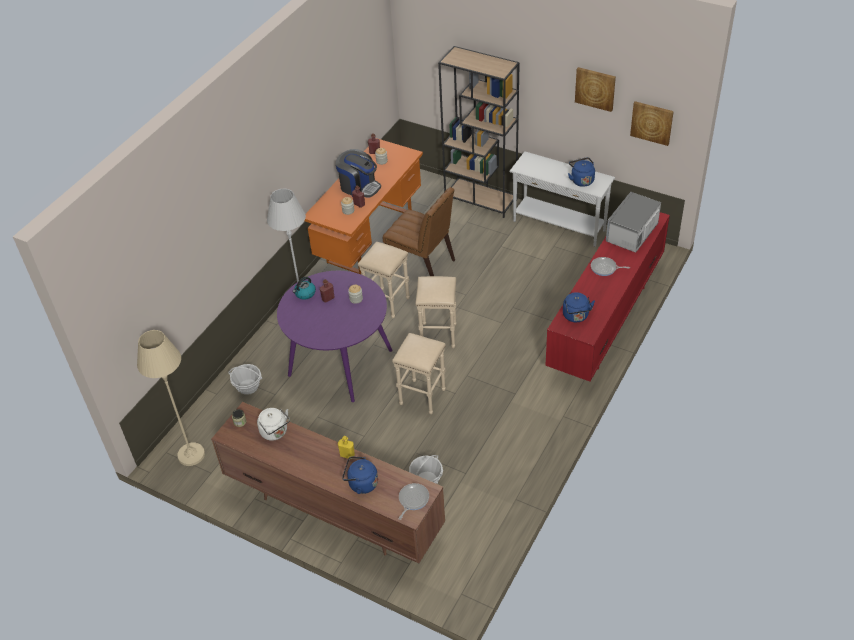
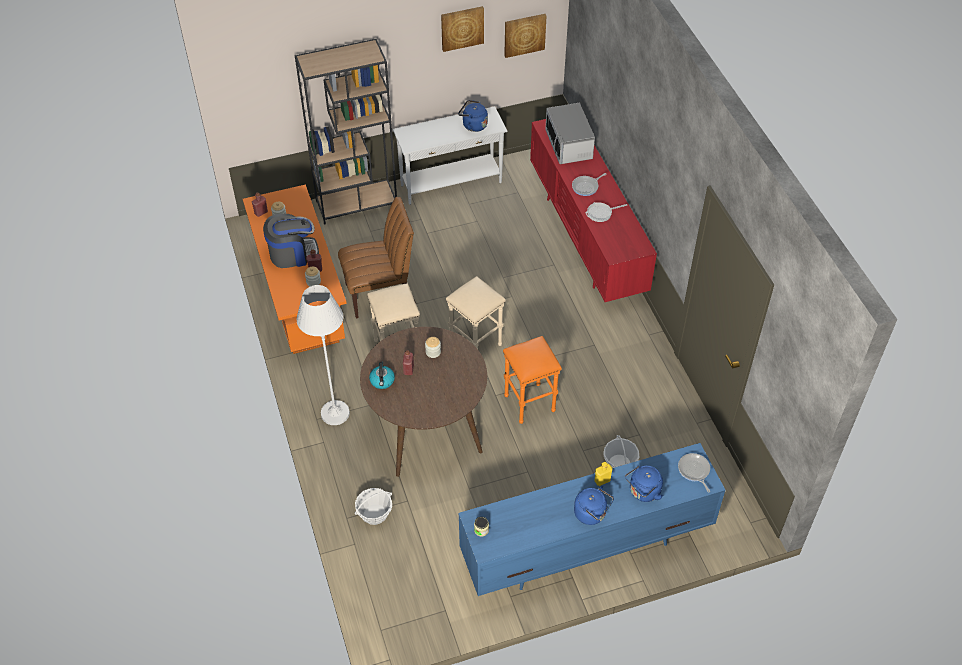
camera: 50 degrees left, 5 degrees up
beige floor lamp [137,330,205,466] -> none
brown cabinet [211,402,445,563] -> blue cabinet [458,443,726,596]
white kettle [257,408,290,441] -> none
purple dining table [277,271,392,402] -> brown dining table [360,327,487,477]
beige stool [392,333,446,414] -> orange stool [503,336,562,424]
blue kettle [563,292,595,322] -> blue kettle moved to [574,486,614,525]
none -> frying pan [586,202,627,222]

